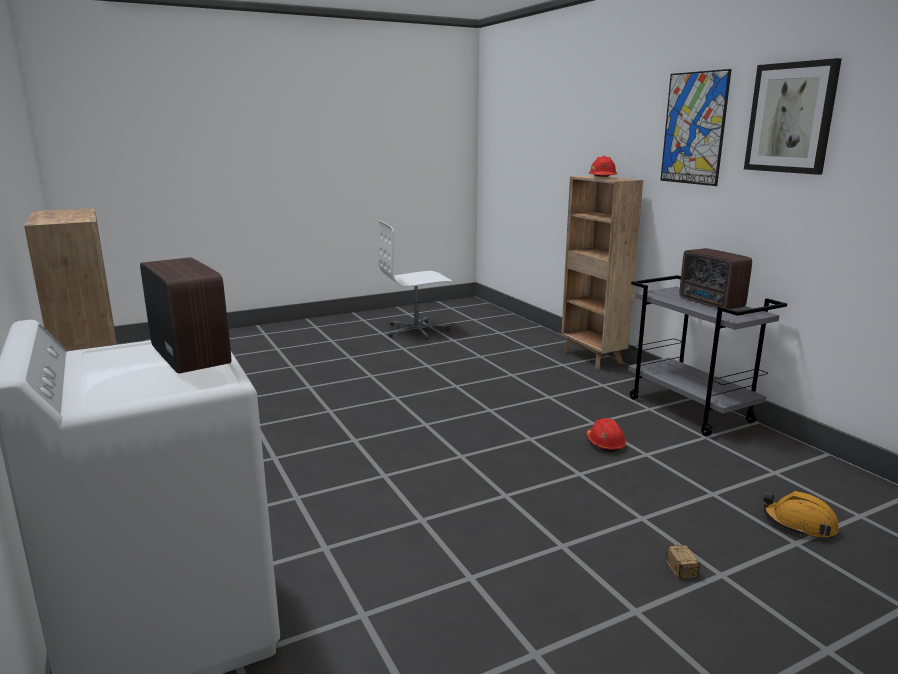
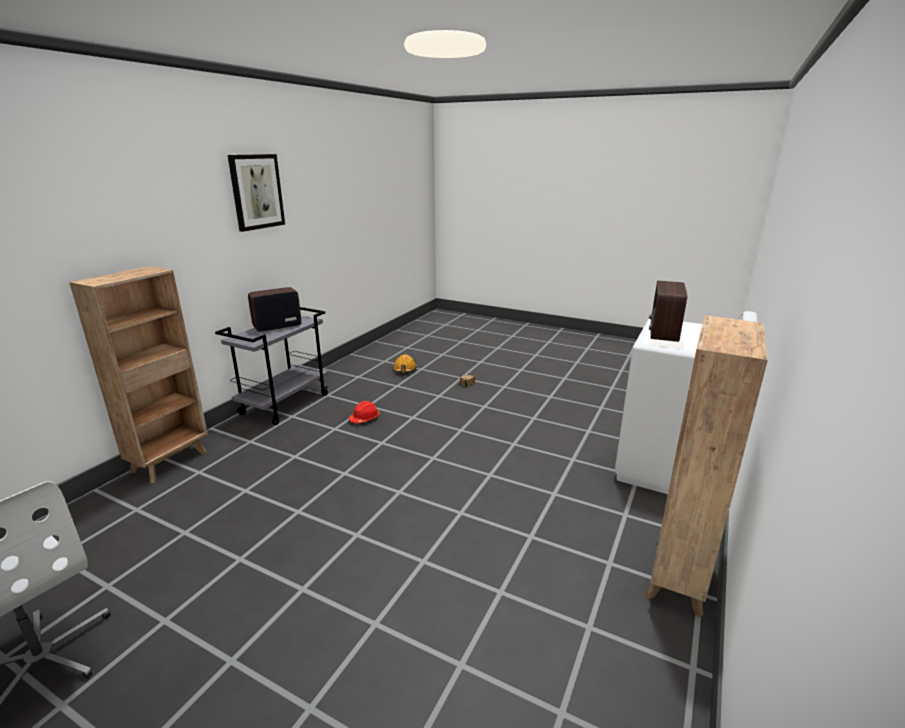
camera: 125 degrees left, 5 degrees up
red hard hat [589,156,618,177] -> none
picture [660,69,731,186] -> none
radio [679,248,752,309] -> radio turned 150 degrees counterclockwise [248,287,301,332]

